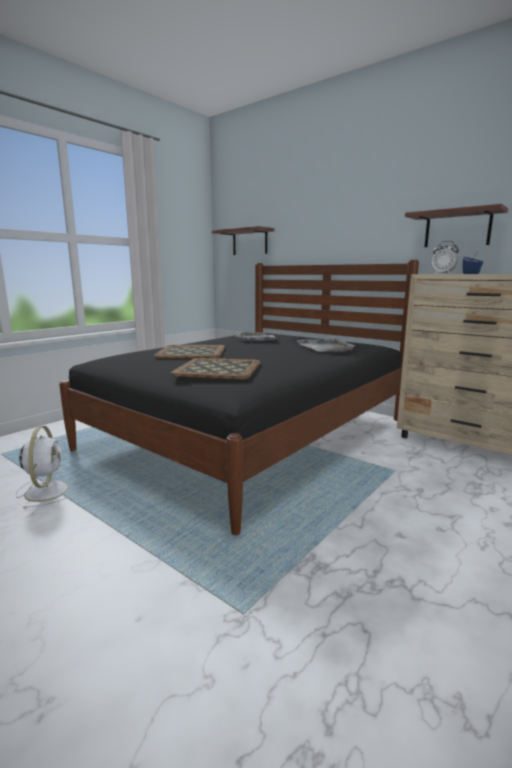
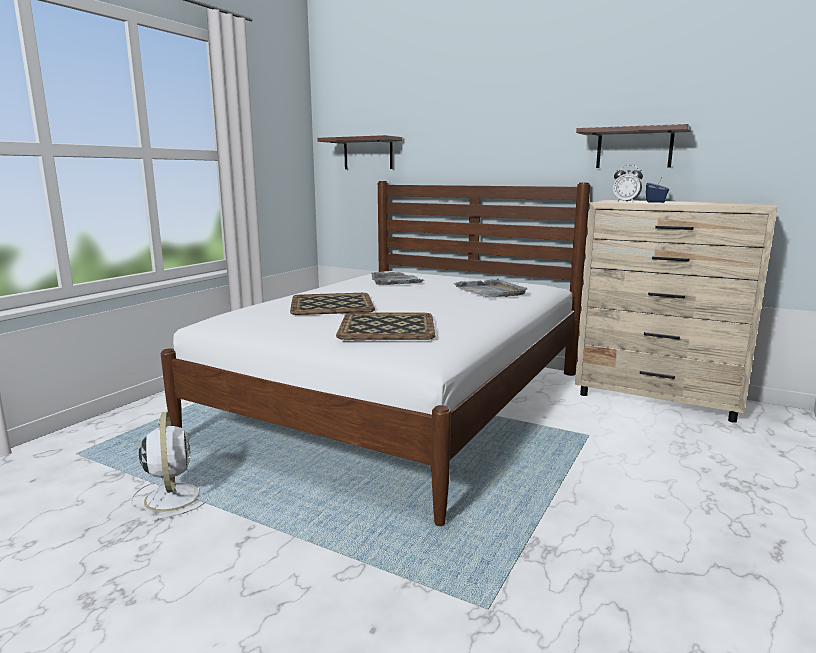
camera: 10 degrees left, 0 degrees up
black bed [59,260,419,535] -> white bed [161,181,590,526]

